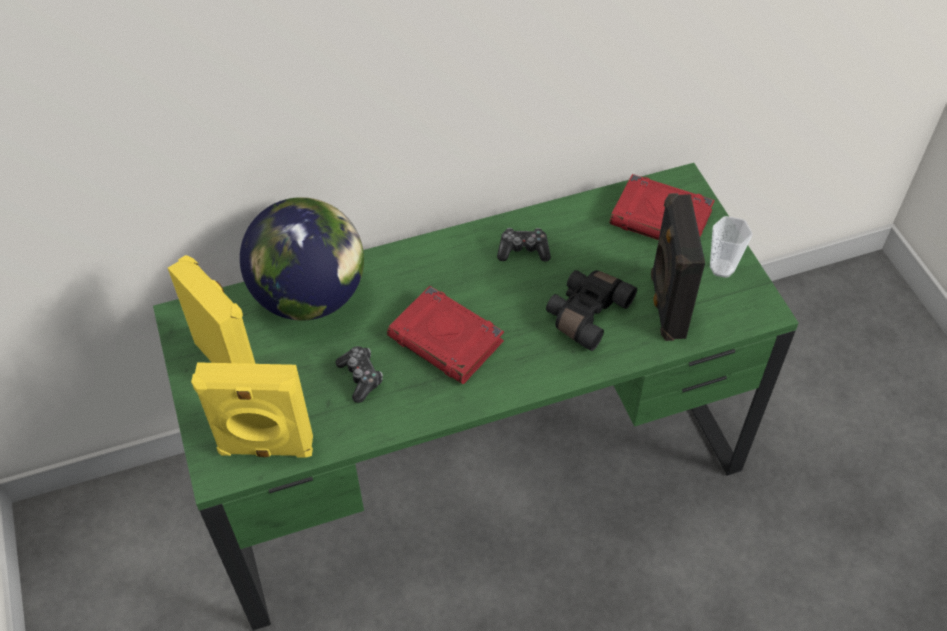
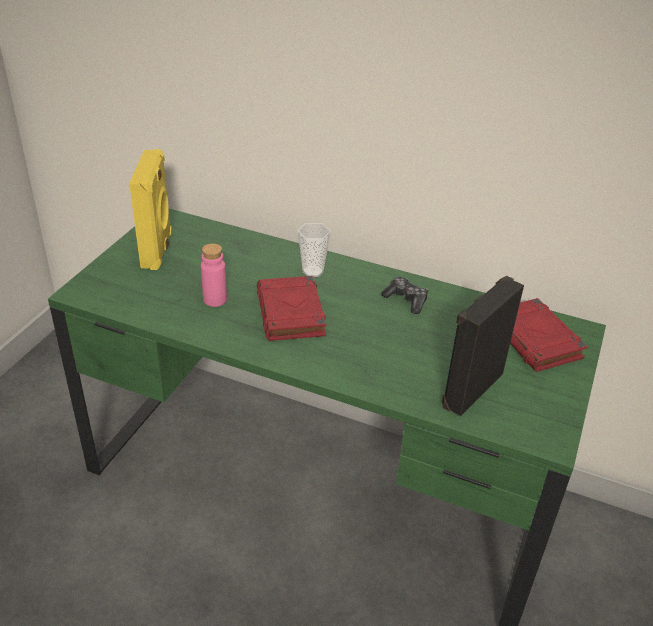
camera: 40 degrees right, 15 degrees down
yellow speaker [191,362,313,458] -> none
globe [240,197,364,321] -> none
game controller [335,346,383,403] -> pink bottle [201,243,227,307]
black binoculars [546,270,637,351] -> none
cup [710,216,753,278] -> cup moved to [298,223,331,277]

